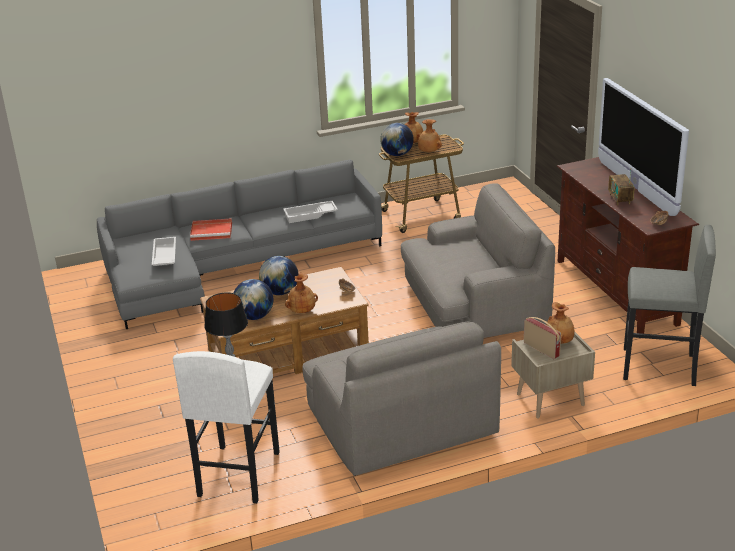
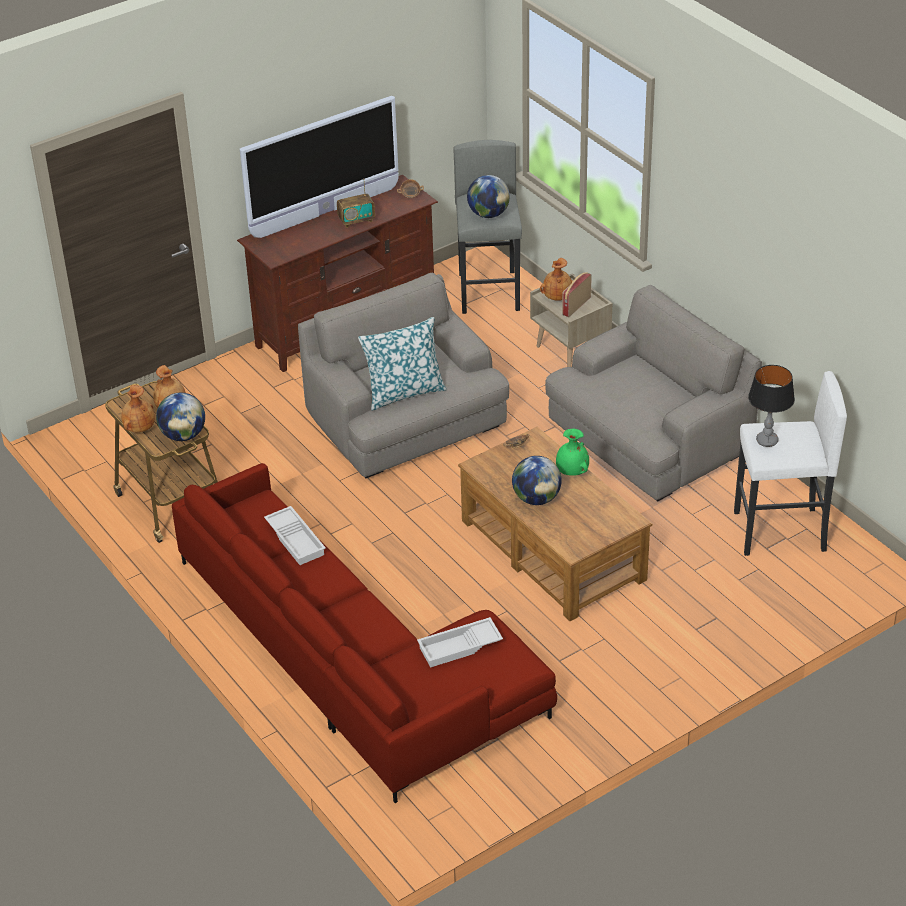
camera: 105 degrees left, 10 degrees up
grey sofa [97,160,382,329] -> red sofa [172,463,557,803]
red tray [190,218,232,241] -> none
globe [234,279,273,320] -> globe moved to [467,175,510,218]
brown vase [285,273,318,313] -> green vase [556,429,589,476]
none -> pillow [358,317,446,411]

